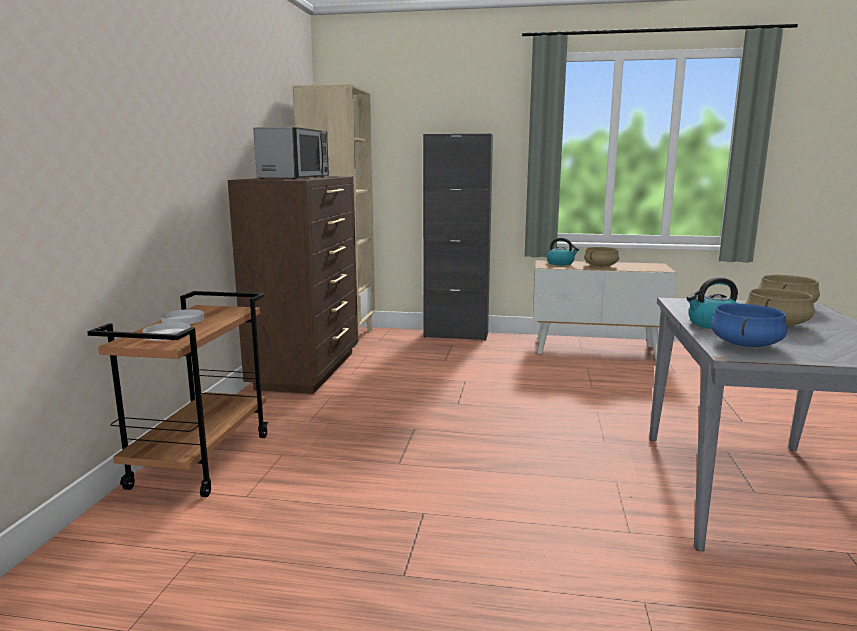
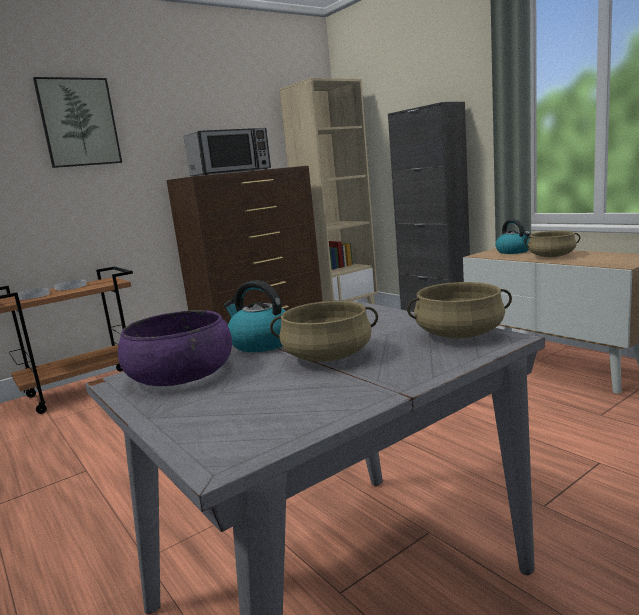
camera: 45 degrees right, 0 degrees up
blue cooking pot [710,304,787,347] -> purple bowl [118,310,232,386]
none -> picture [33,77,122,168]

